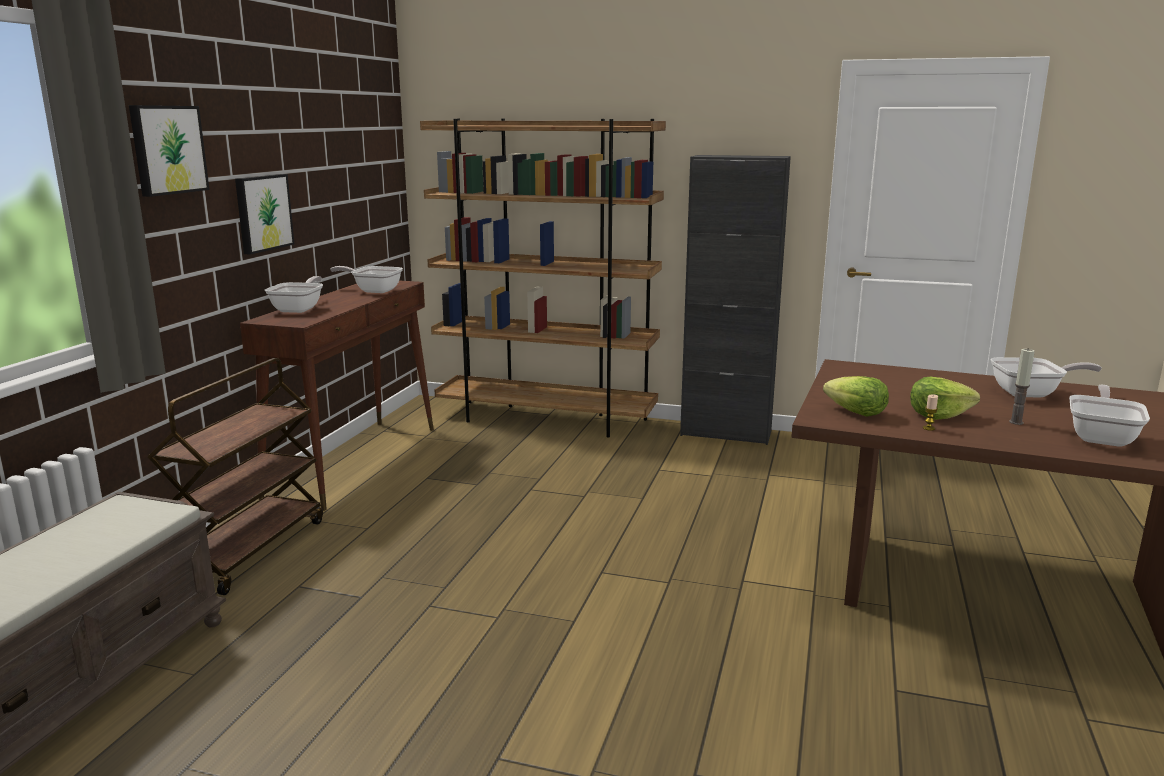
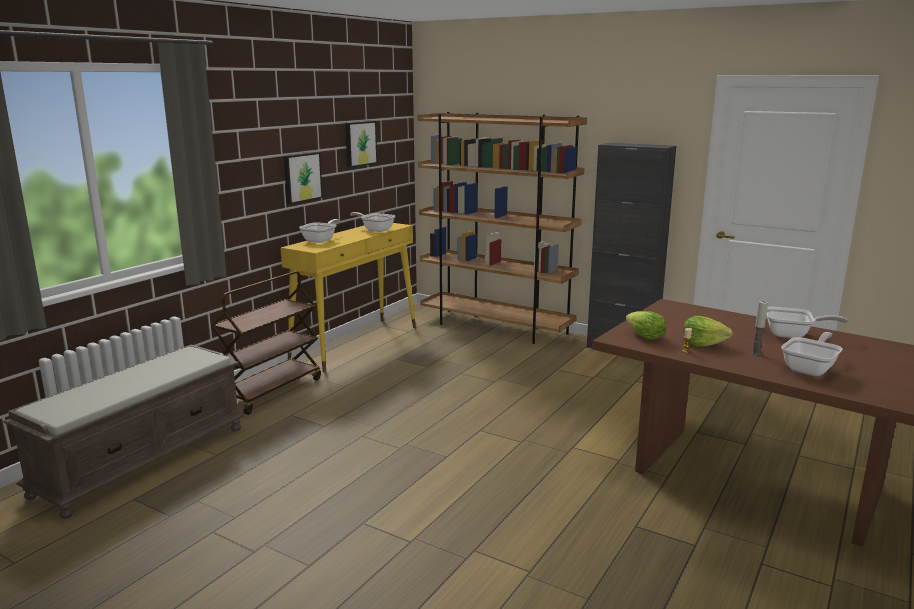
camera: 15 degrees right, 0 degrees up
picture [129,105,210,197] -> picture moved to [345,121,377,167]
brown console table [240,281,434,511] -> yellow console table [281,223,416,373]

